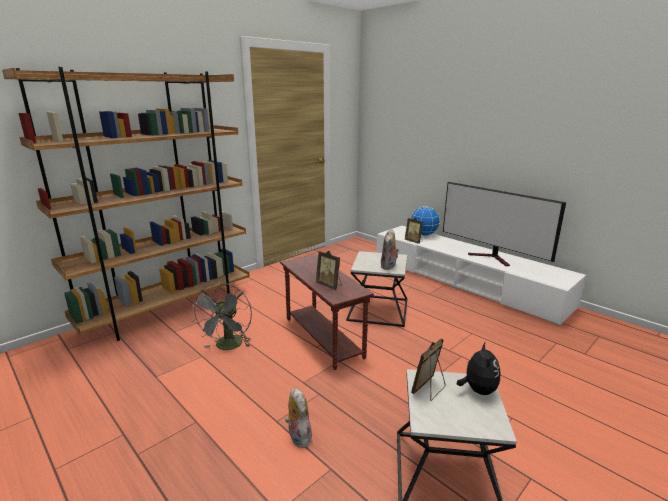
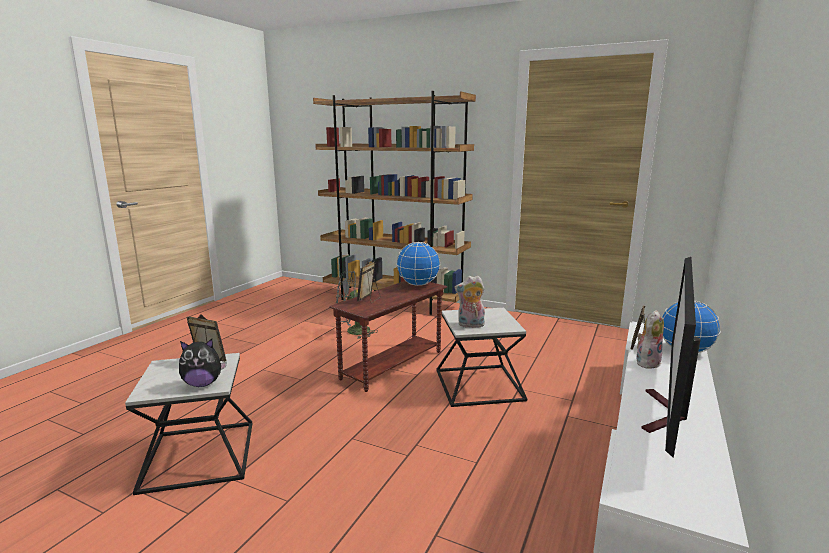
camera: 70 degrees right, 5 degrees down
plush toy [285,388,312,448] -> plush toy moved to [637,310,664,369]
none -> globe [396,242,440,286]

